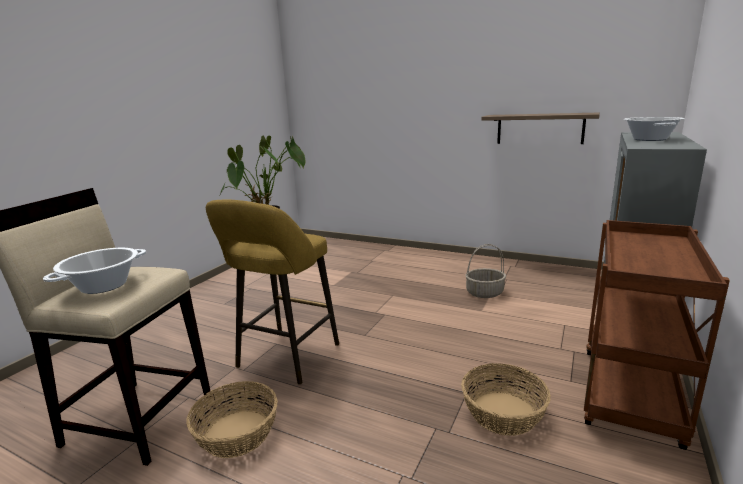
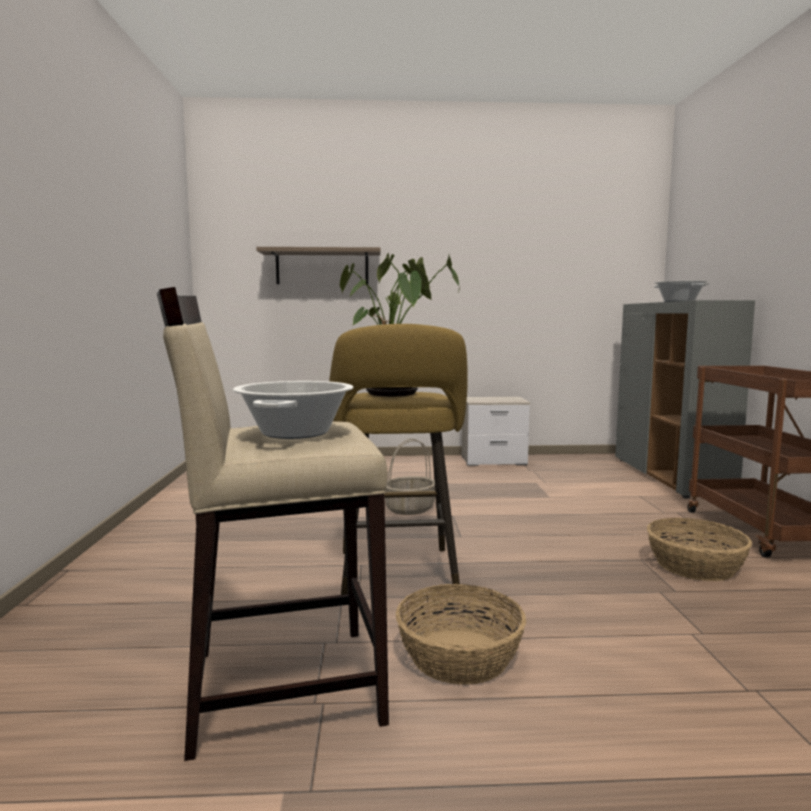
camera: 30 degrees left, 10 degrees down
basket [465,244,506,298] -> basket moved to [385,439,435,515]
shelf [481,113,600,144] -> shelf moved to [256,247,381,285]
none -> nightstand [462,397,530,466]

